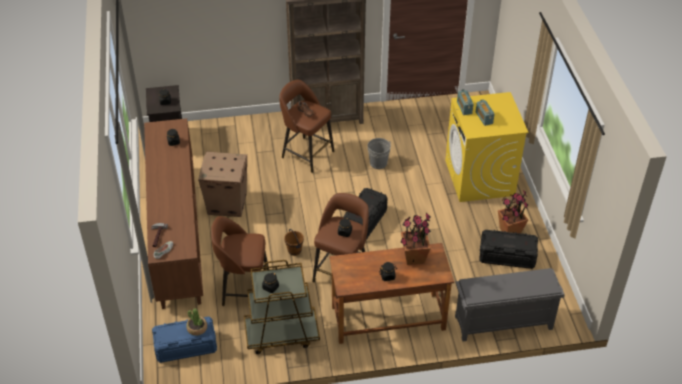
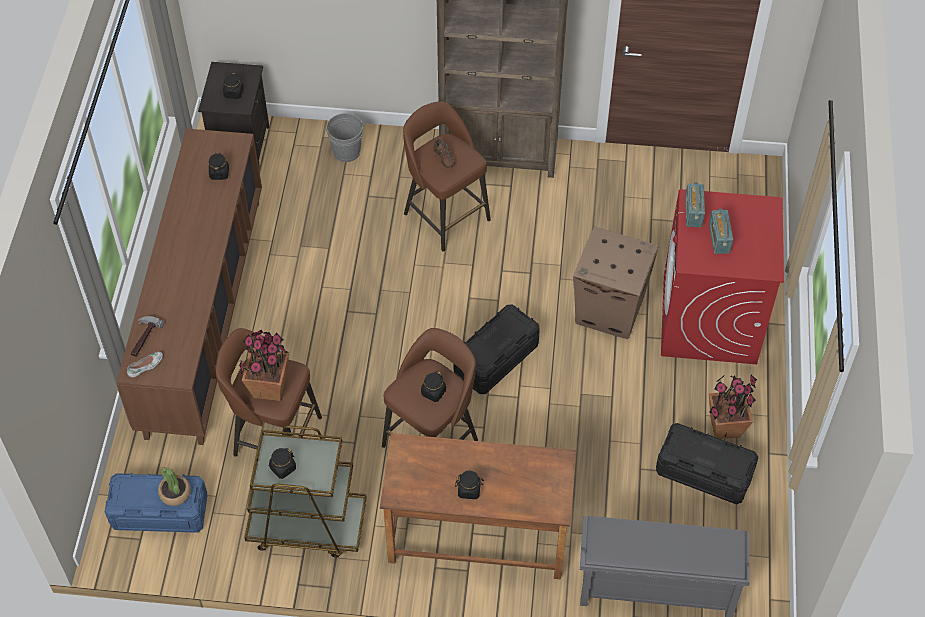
camera: 15 degrees right, 10 degrees up
cardboard box [198,152,247,217] -> cardboard box moved to [573,226,659,339]
brown bucket [284,229,304,256] -> none
grey bucket [368,138,392,169] -> grey bucket moved to [324,113,366,162]
potted plant [401,212,431,265] -> potted plant moved to [239,330,289,401]
yellow washing machine [445,92,528,202] -> red washing machine [661,189,784,364]

